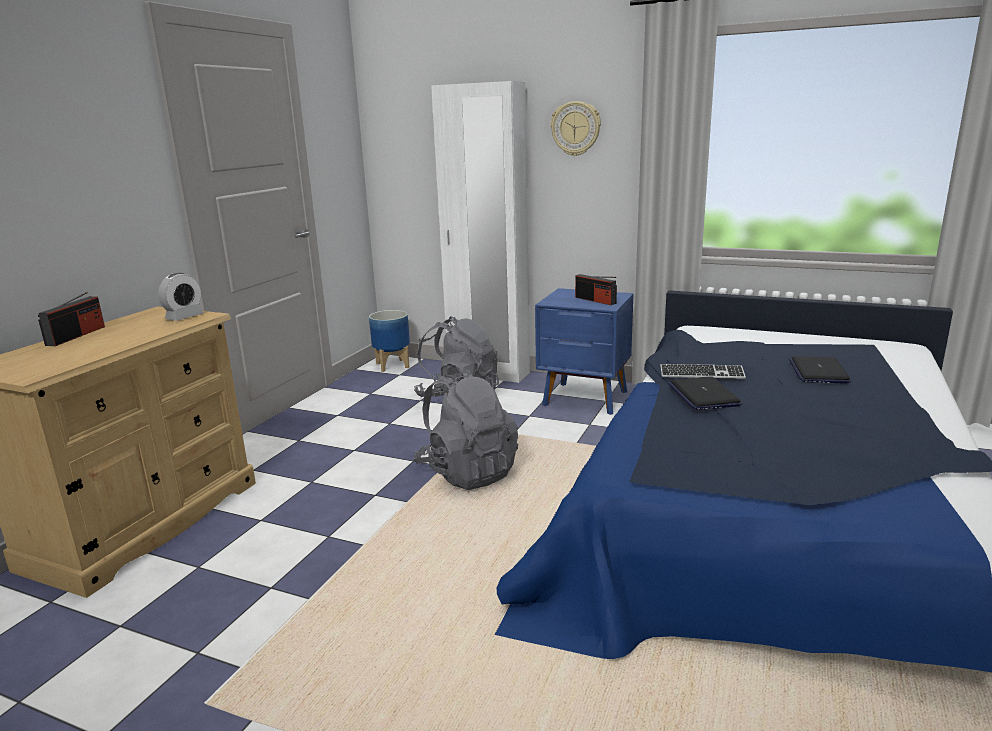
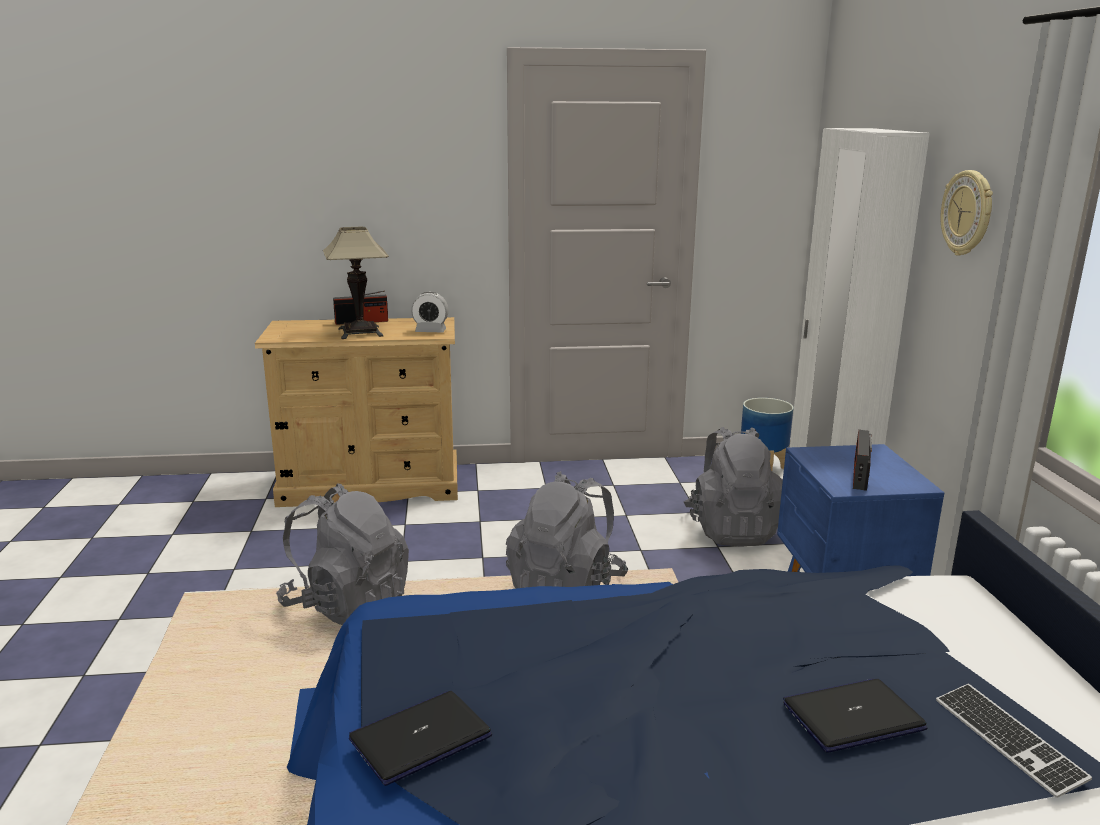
camera: 60 degrees right, 0 degrees up
keyboard [660,364,746,379] -> keyboard moved to [936,684,1092,798]
laptop [668,376,742,410] -> laptop moved to [349,691,492,786]
none -> grey backpack [276,483,409,625]
none -> table lamp [323,227,389,339]

